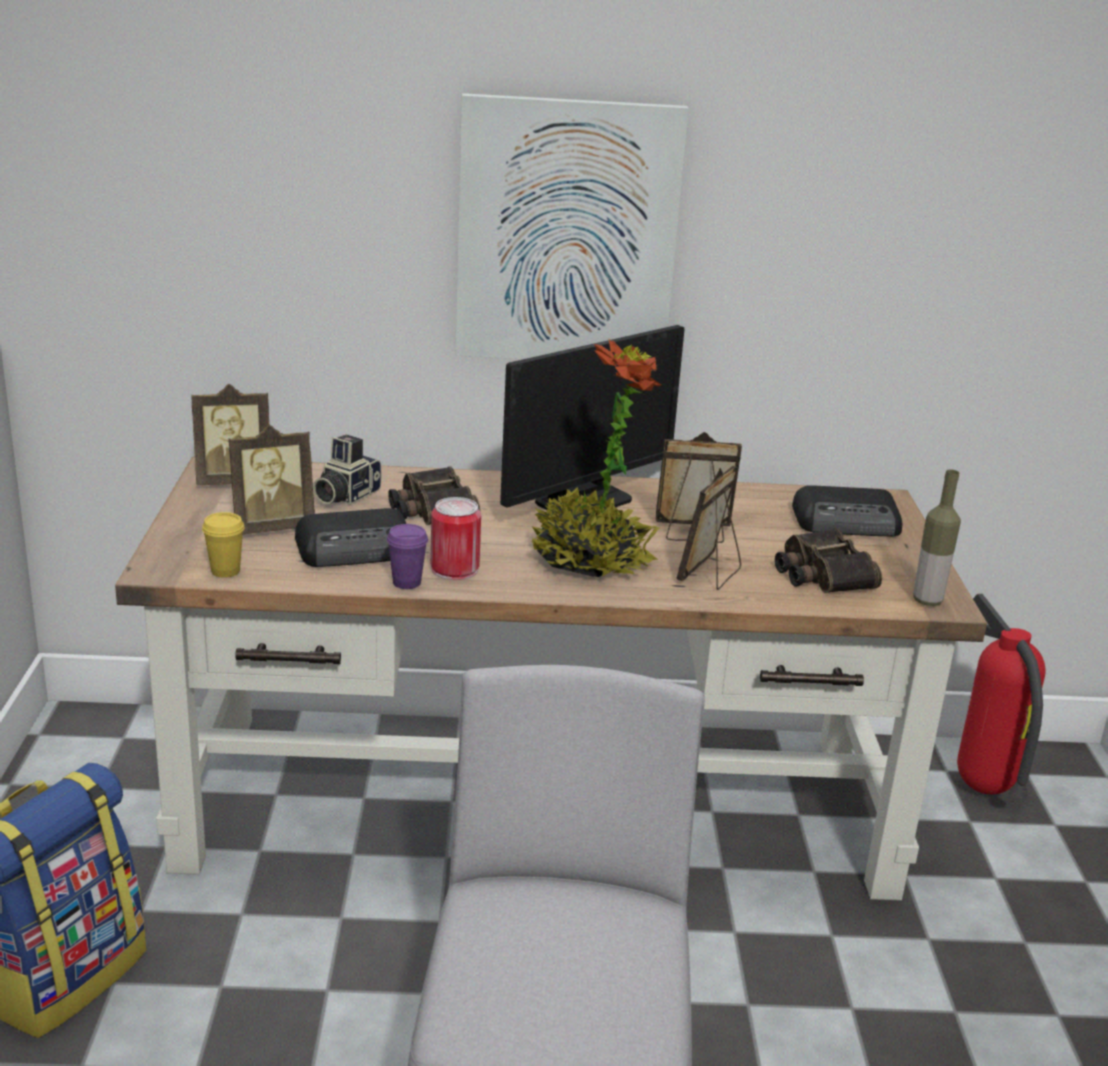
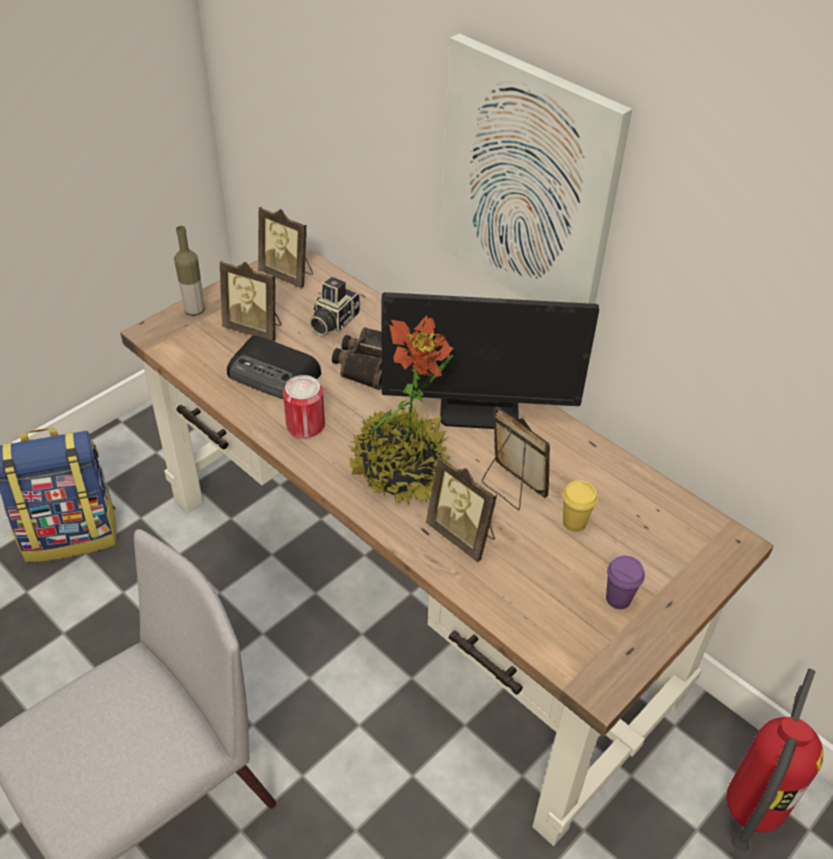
camera: 45 degrees right, 20 degrees up
yellow cup [202,512,245,578] -> yellow cup moved to [563,480,598,532]
camera [313,435,382,505] -> camera turned 45 degrees counterclockwise [309,277,360,335]
purple cup [387,524,428,589] -> purple cup moved to [606,556,645,609]
picture frame [677,466,741,590] -> picture frame turned 120 degrees counterclockwise [426,455,497,562]
binoculars [775,528,882,593] -> none
radio [792,485,902,536] -> none
bottle [913,469,961,606] -> bottle moved to [174,226,205,316]

